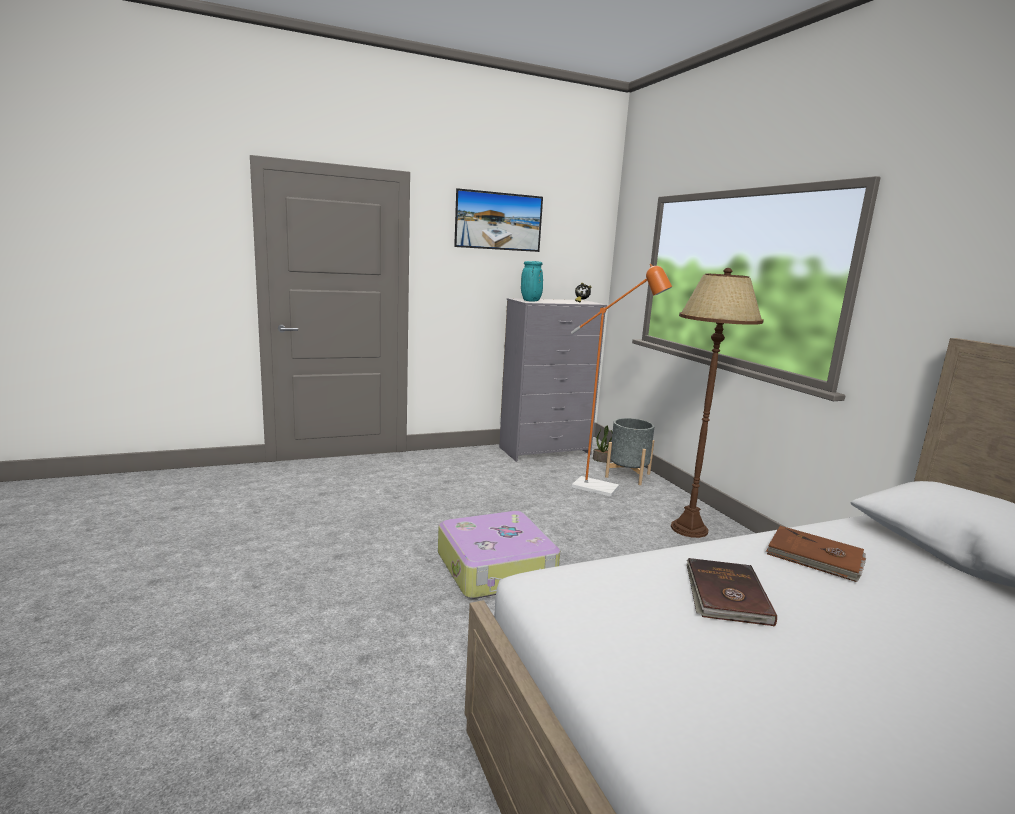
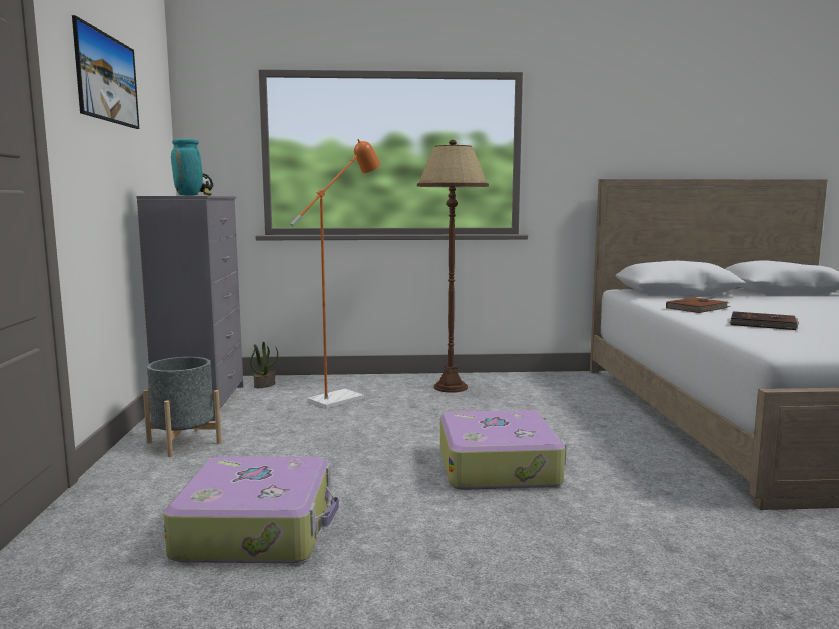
camera: 70 degrees left, 5 degrees down
grey planter [605,418,655,485] -> grey planter moved to [143,357,222,457]
none -> suitcase [163,456,339,563]

